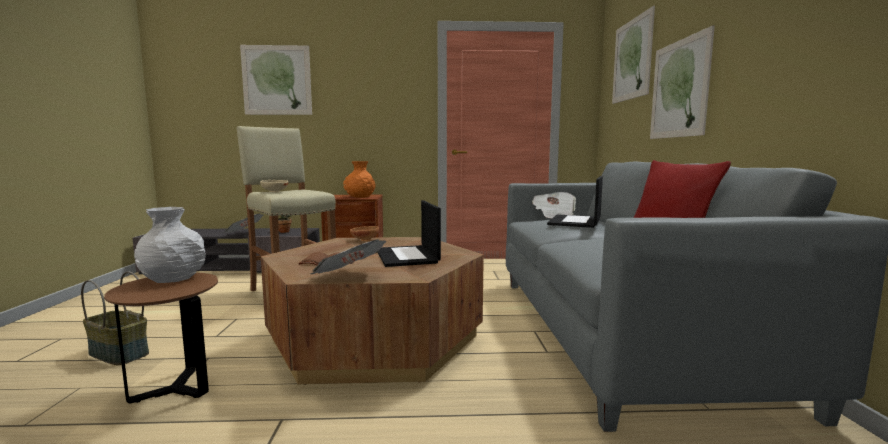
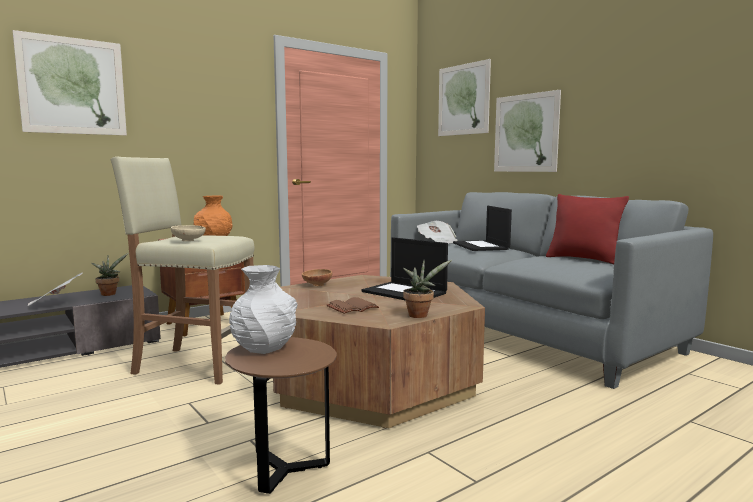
camera: 35 degrees left, 0 degrees up
basket [81,271,149,365] -> none
newspaper [311,239,386,274] -> potted plant [403,259,452,318]

